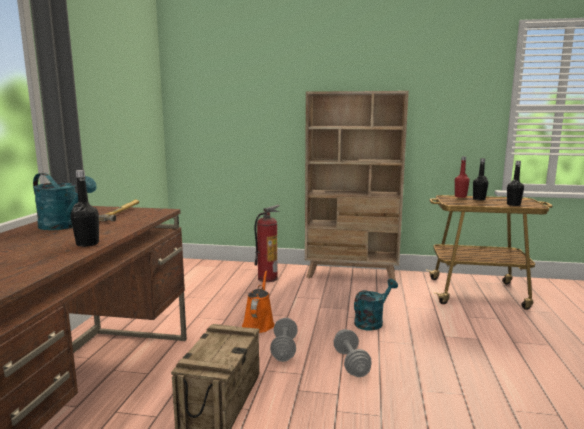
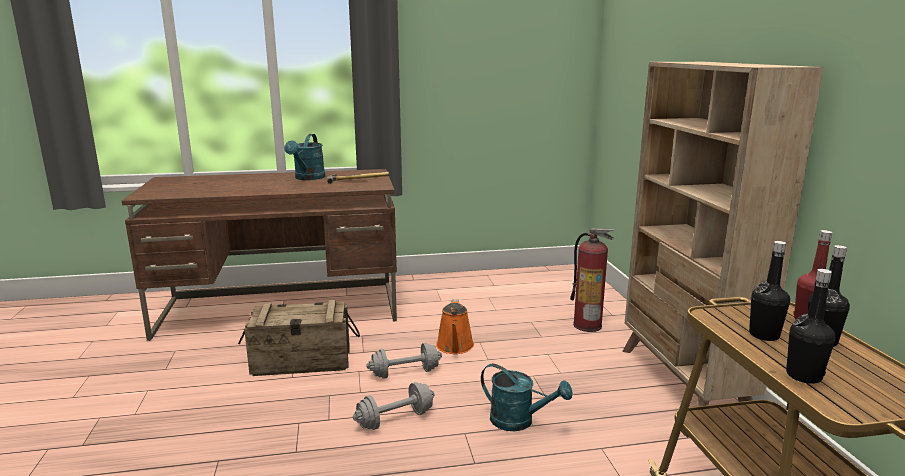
camera: 70 degrees right, 5 degrees up
black bottle [70,170,99,247] -> black bottle moved to [749,241,790,341]
orange watering can [242,270,275,333] -> orange watering can turned 105 degrees clockwise [436,299,474,354]

